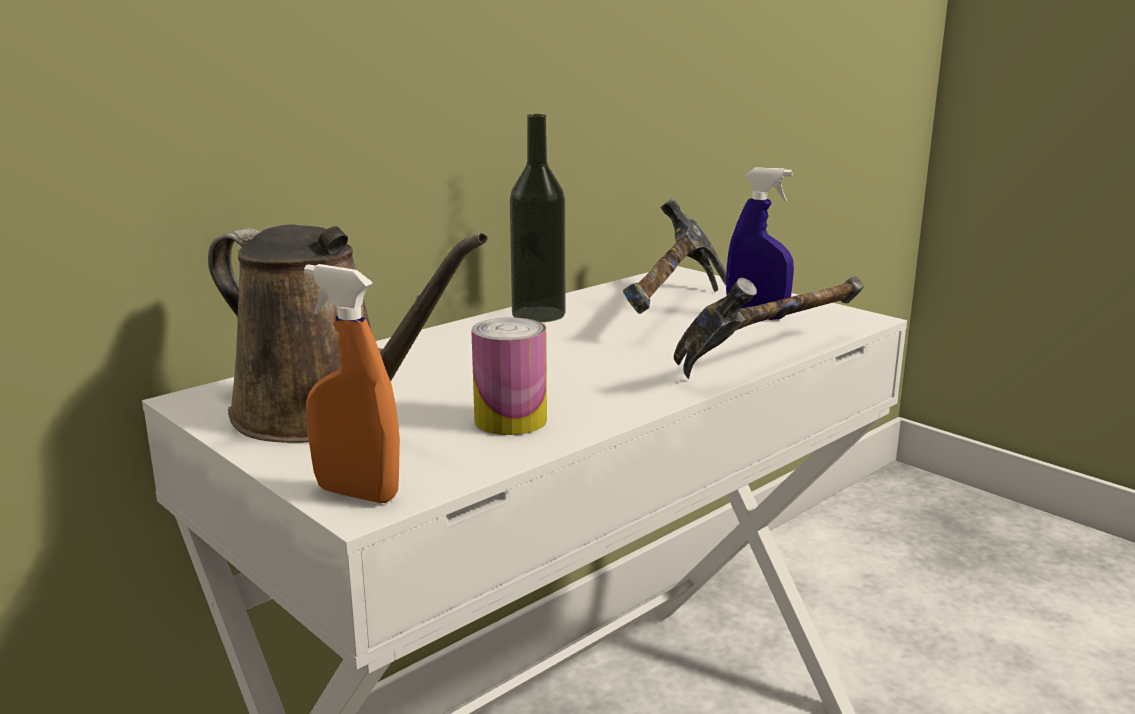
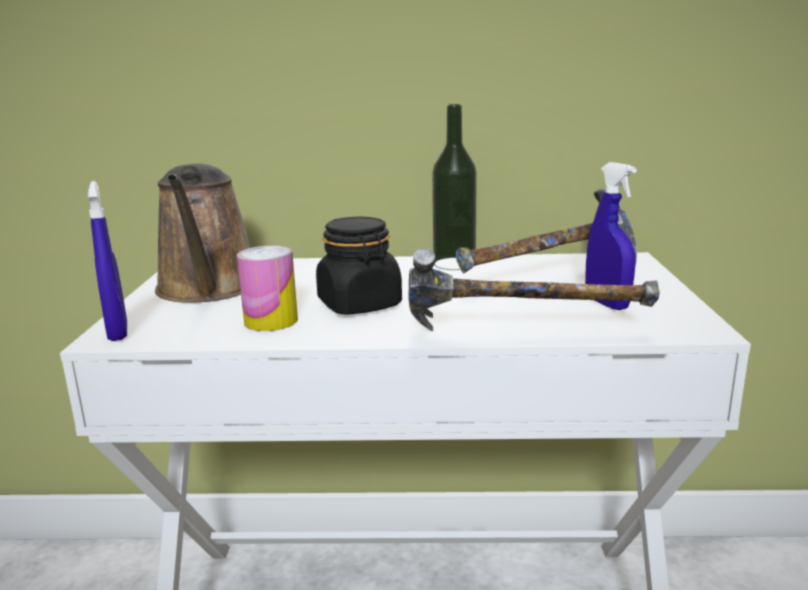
camera: 45 degrees right, 0 degrees up
orange spray bottle [304,264,400,503] -> blue spray bottle [88,181,127,341]
none -> black jar [316,217,402,315]

